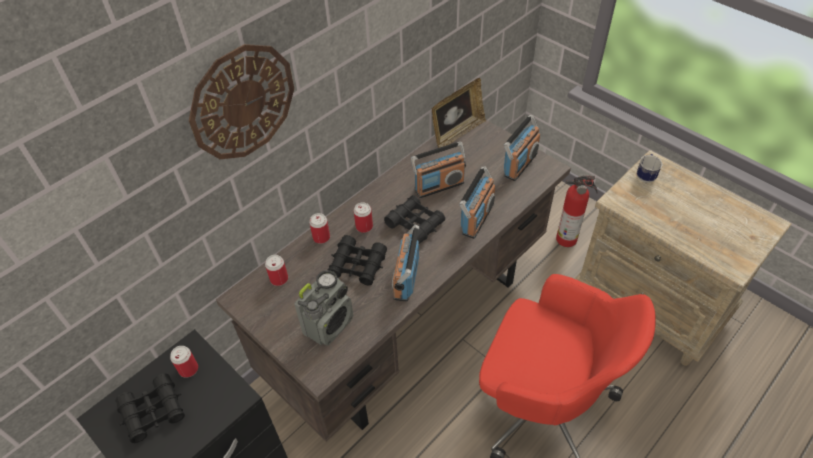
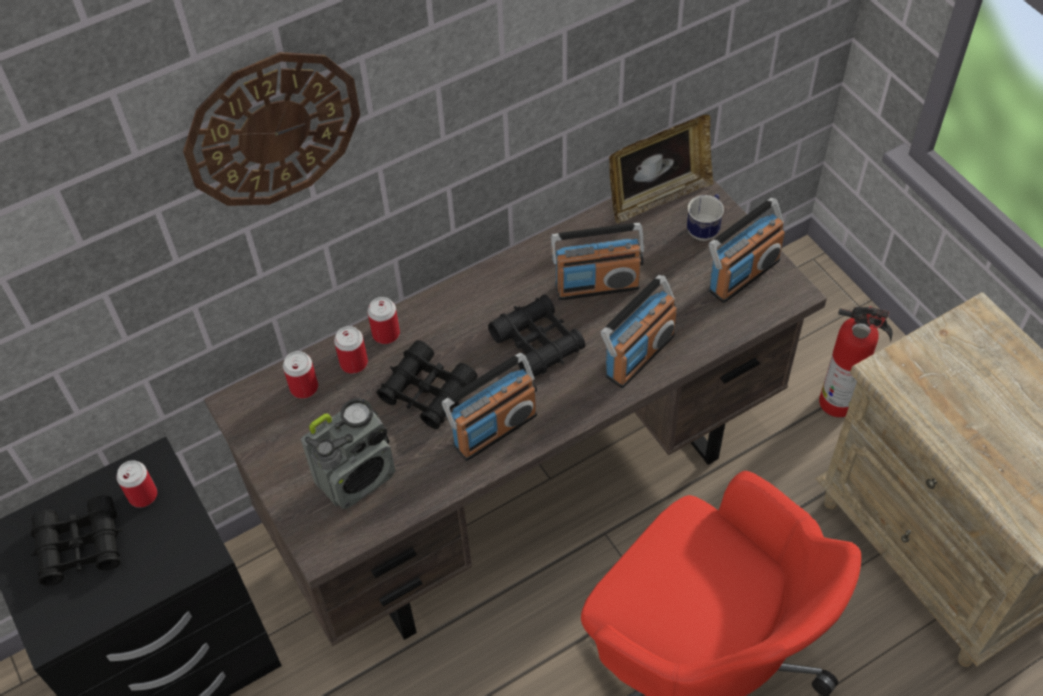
camera: 15 degrees right, 5 degrees up
can [354,202,373,233] -> can moved to [334,326,368,374]
radio [392,224,419,302] -> radio turned 150 degrees counterclockwise [442,353,537,461]
mug [637,154,663,183] -> mug moved to [687,194,724,241]

